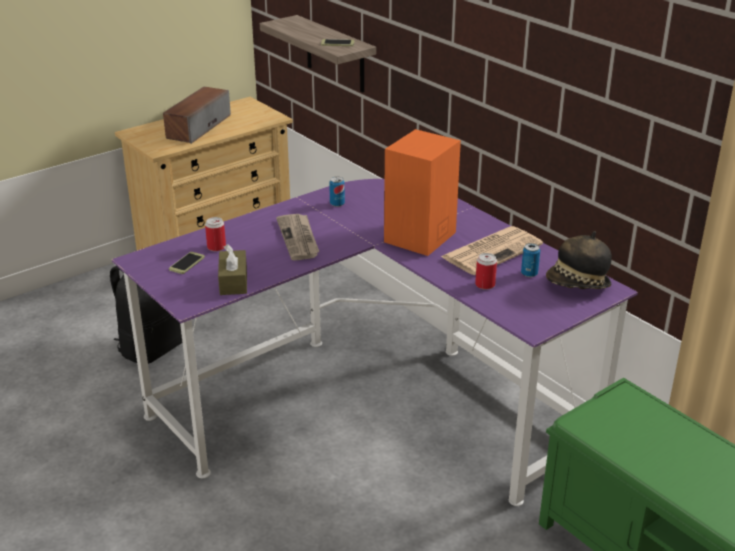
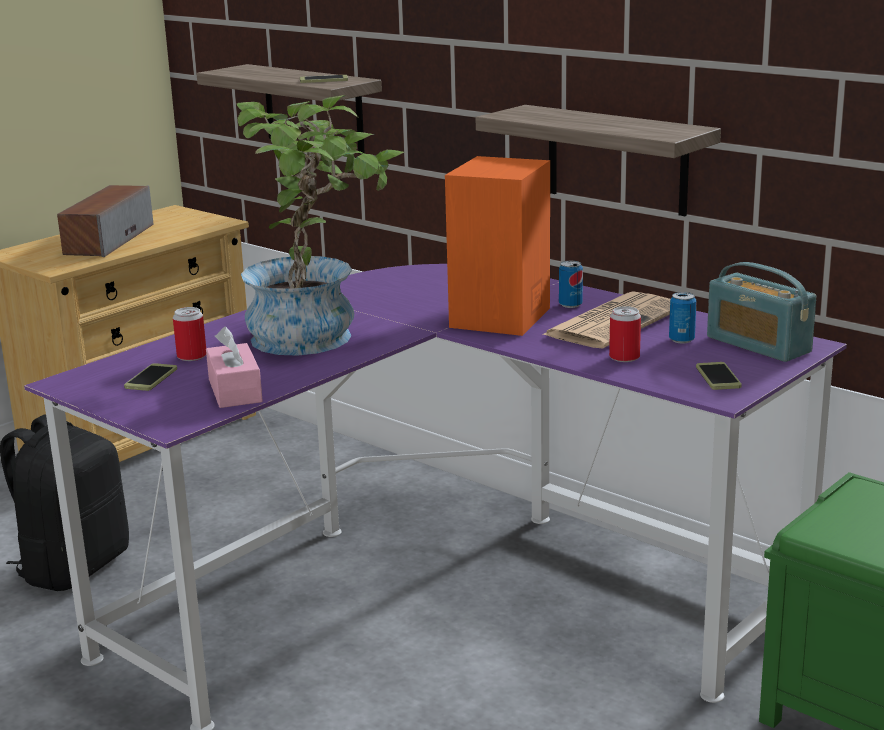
camera: 10 degrees left, 10 degrees down
brown tissue box [218,244,247,295] -> pink tissue box [206,326,263,408]
newspaper [276,214,319,261] -> potted plant [237,95,405,356]
can [329,177,345,207] -> can moved to [559,261,583,308]
hat [546,231,612,289] -> radio [707,262,816,362]
none -> shelf [476,105,721,216]
none -> phone [696,362,742,390]

